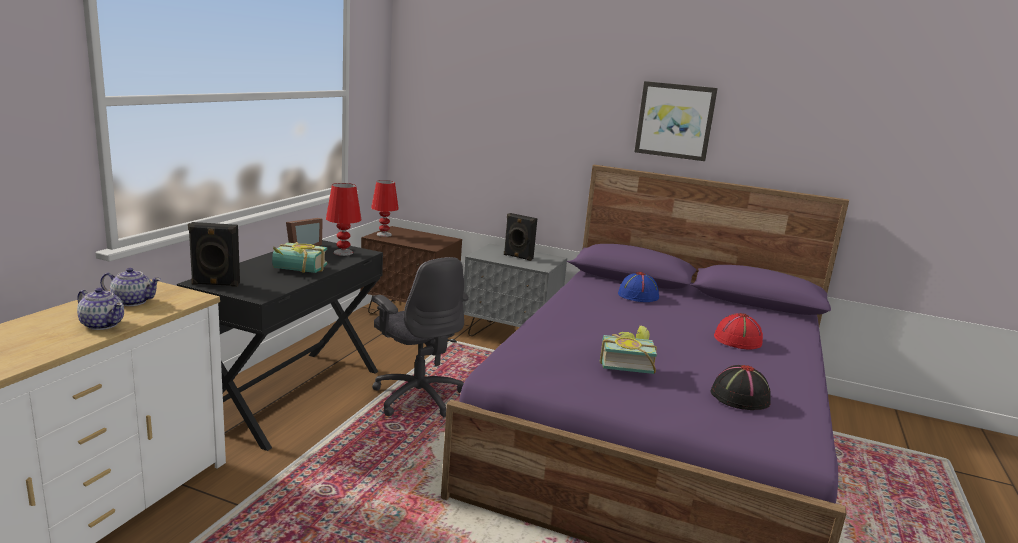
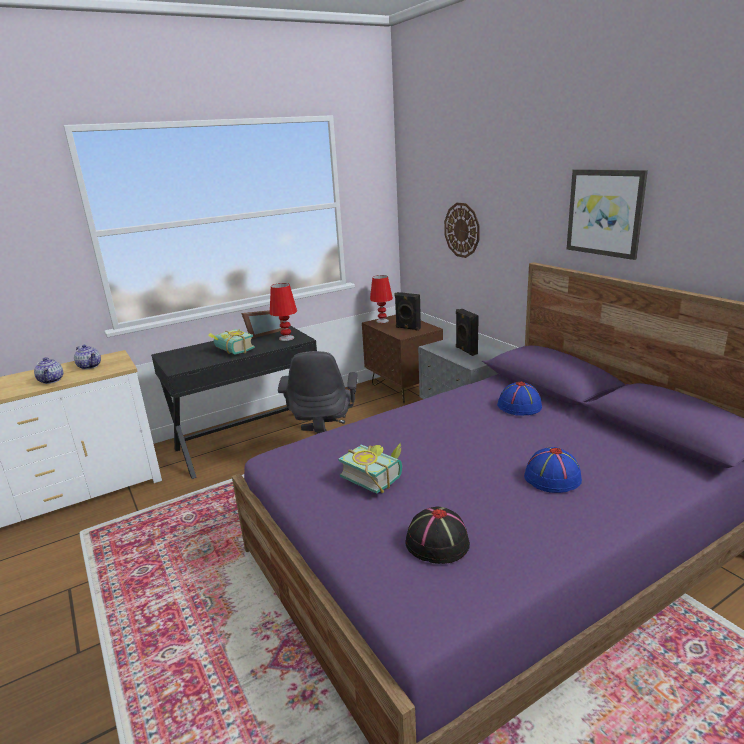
camera: 40 degrees right, 5 degrees up
black speaker [188,222,240,287] -> black speaker moved to [395,292,421,331]
red hat [714,313,763,349] -> blue hat [524,447,582,493]
none -> wall clock [444,203,480,258]

